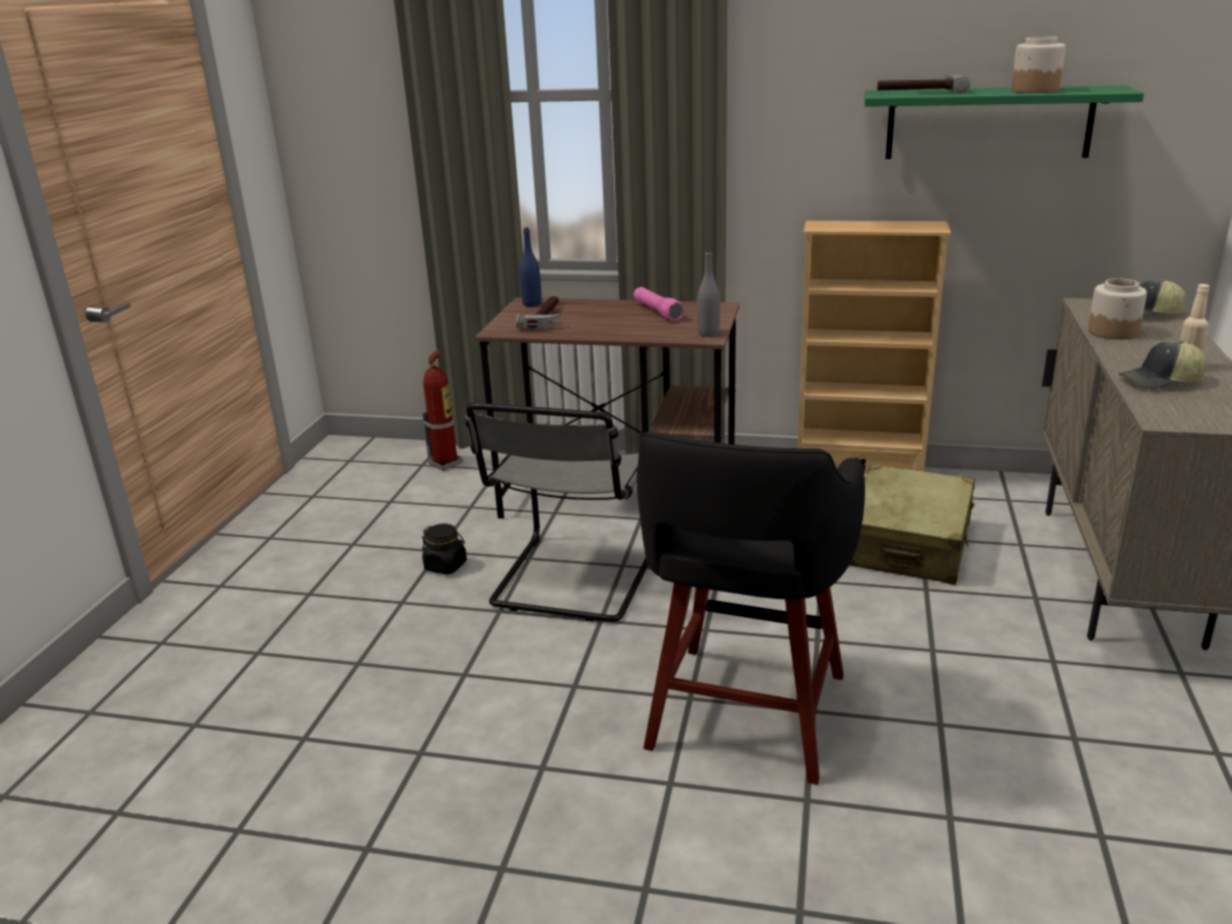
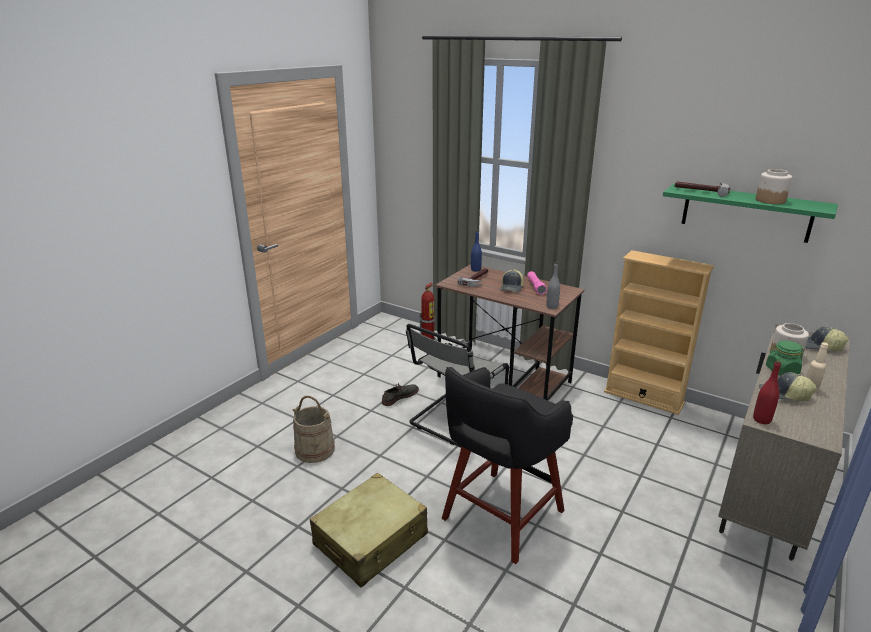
camera: 20 degrees right, 0 degrees up
black jar [422,524,467,574] -> grey shoe [382,383,419,406]
beige suitcase [849,464,975,585] -> beige suitcase moved to [310,473,428,588]
none -> beige bucket [292,396,335,463]
none -> cap [501,269,524,292]
none -> red bottle [753,360,781,424]
none -> green jar [766,340,804,376]

